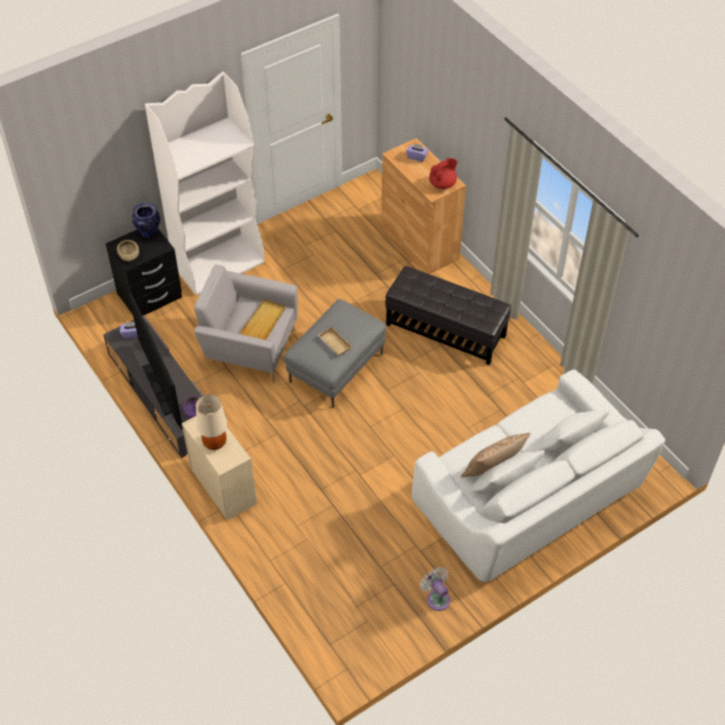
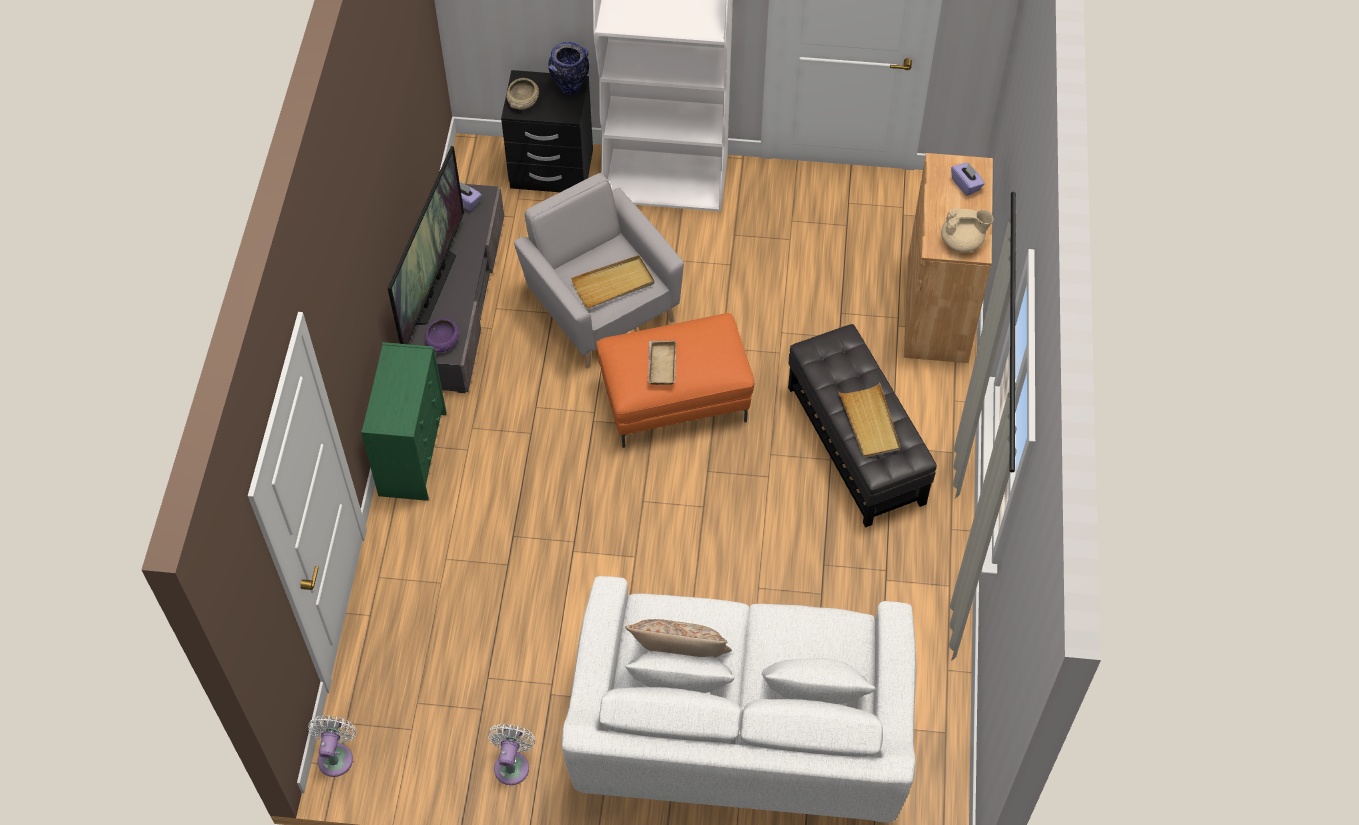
camera: 40 degrees right, 5 degrees up
beige dresser [182,413,257,521] -> green dresser [361,342,447,501]
beige table lamp [196,394,227,450] -> none
grey ottoman [284,299,386,408] -> orange ottoman [596,313,754,448]
red teapot [429,158,457,189] -> beige teapot [941,208,994,252]
none -> white fan [308,715,356,777]
none -> beige tray [838,383,901,458]

